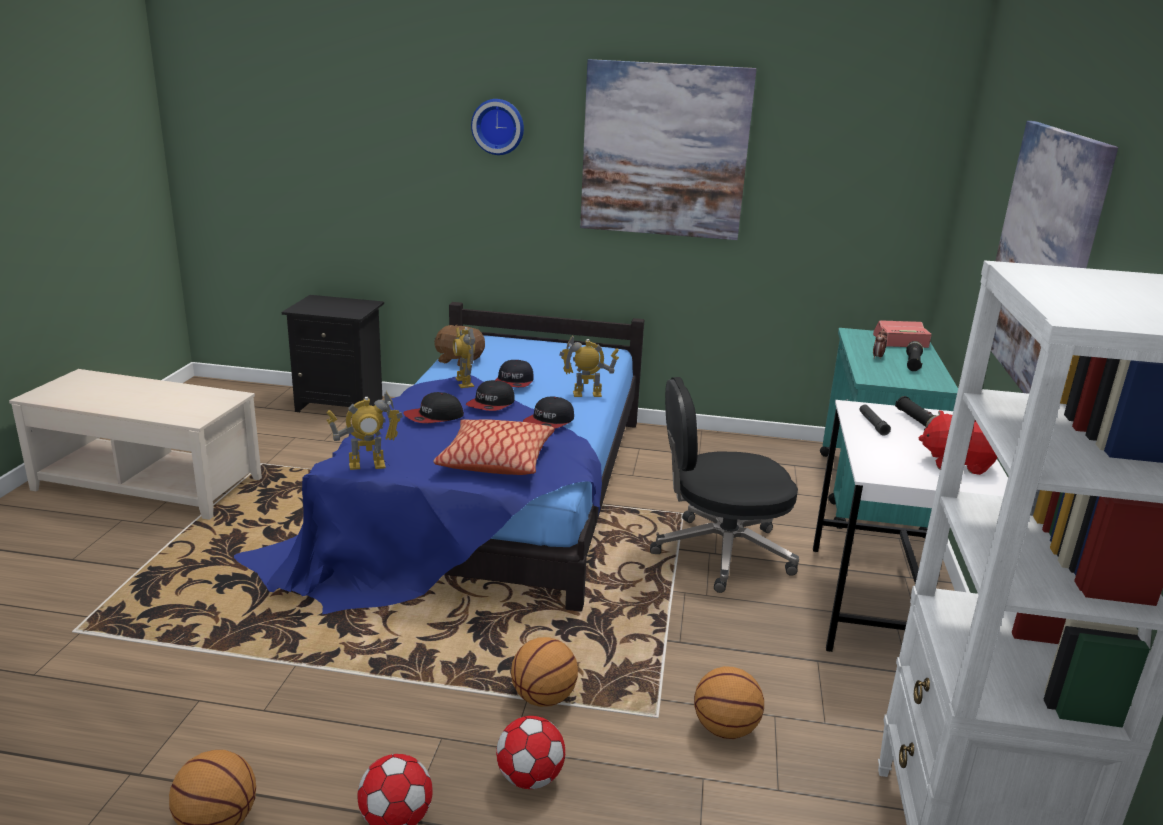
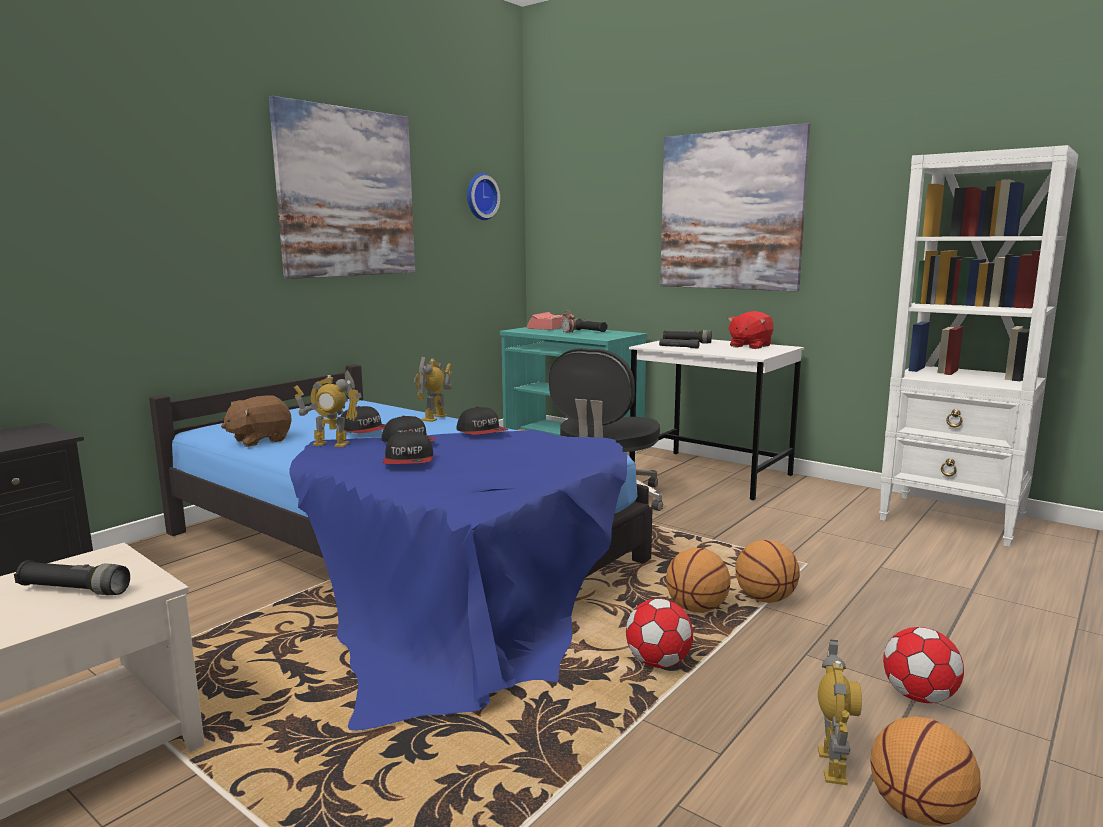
camera: 60 degrees left, 10 degrees down
toy robot [326,391,403,470] -> toy robot moved to [818,639,862,785]
pillow [434,419,554,475] -> none
wall clock [471,99,524,155] -> wall clock moved to [467,173,500,220]
football [496,716,565,789] -> football moved to [626,598,693,668]
basketball [694,666,764,739] -> basketball moved to [666,548,731,613]
none -> black flashlight [14,560,130,595]

